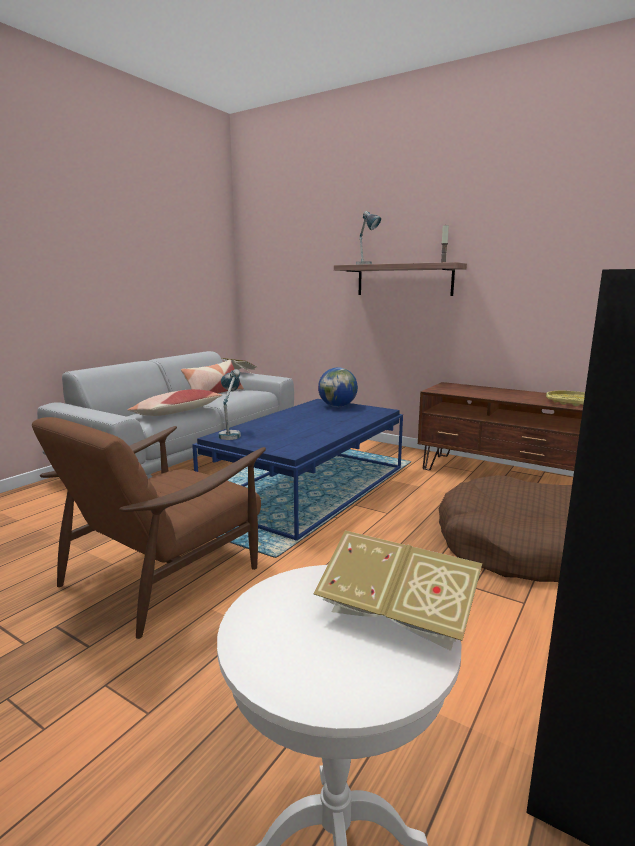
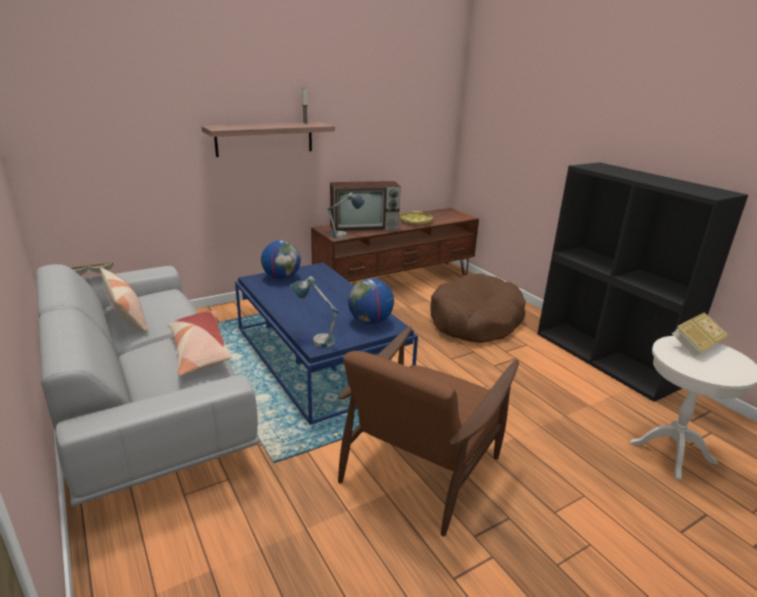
camera: 65 degrees left, 10 degrees up
brown armchair [32,417,266,639] -> brown armchair turned 60 degrees clockwise [338,326,519,536]
table lamp [356,211,381,265] -> table lamp moved to [328,193,365,238]
none -> television [330,181,401,232]
none -> globe [348,278,394,324]

